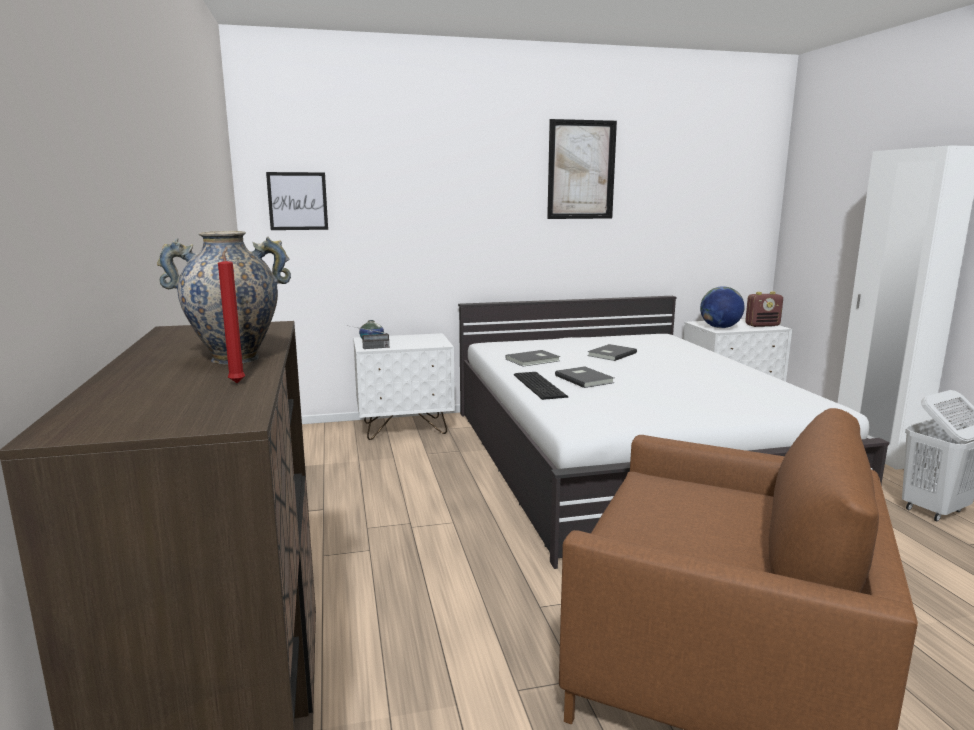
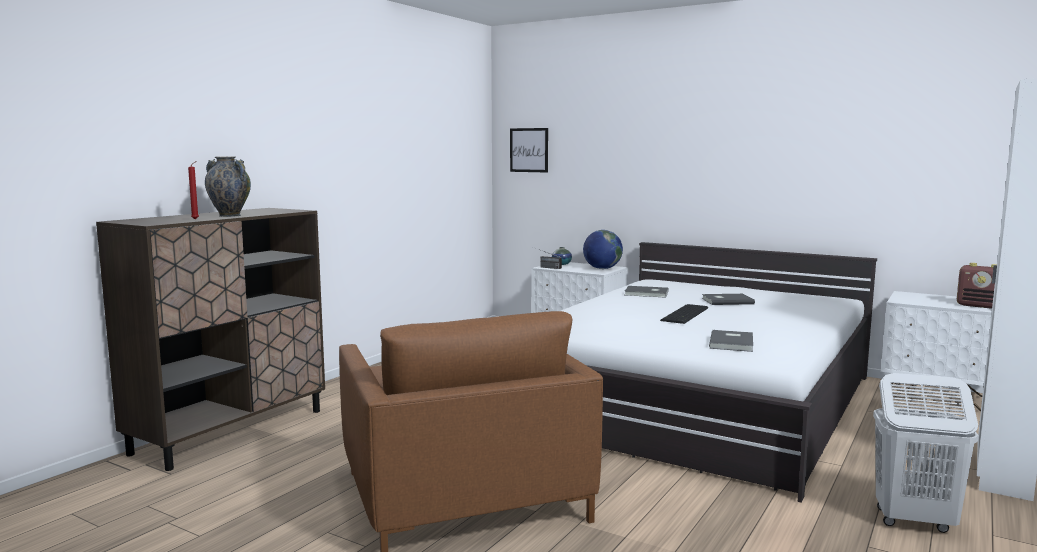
camera: 45 degrees right, 5 degrees down
keyboard [514,372,568,400] -> keyboard moved to [660,304,708,324]
picture [547,119,617,219] -> none
grey book [555,366,614,388] -> grey book moved to [709,330,753,352]
globe [700,286,745,328] -> globe moved to [583,230,623,269]

